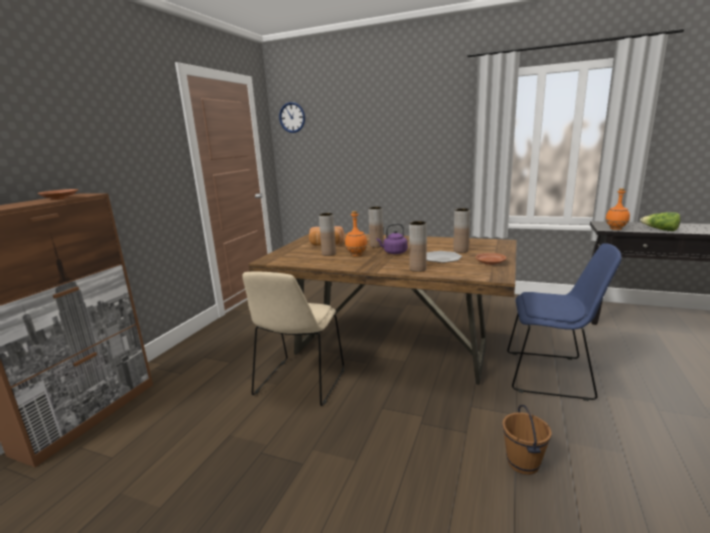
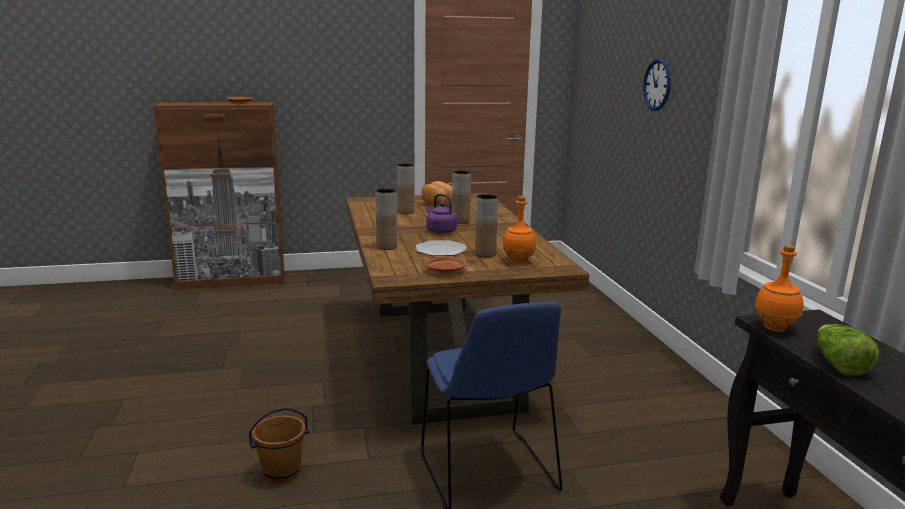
camera: 55 degrees right, 0 degrees up
beige chair [242,272,344,406] -> none
wall clock [279,102,305,133] -> wall clock moved to [643,59,671,111]
orange bottle [345,211,367,256] -> orange bottle moved to [503,196,536,263]

